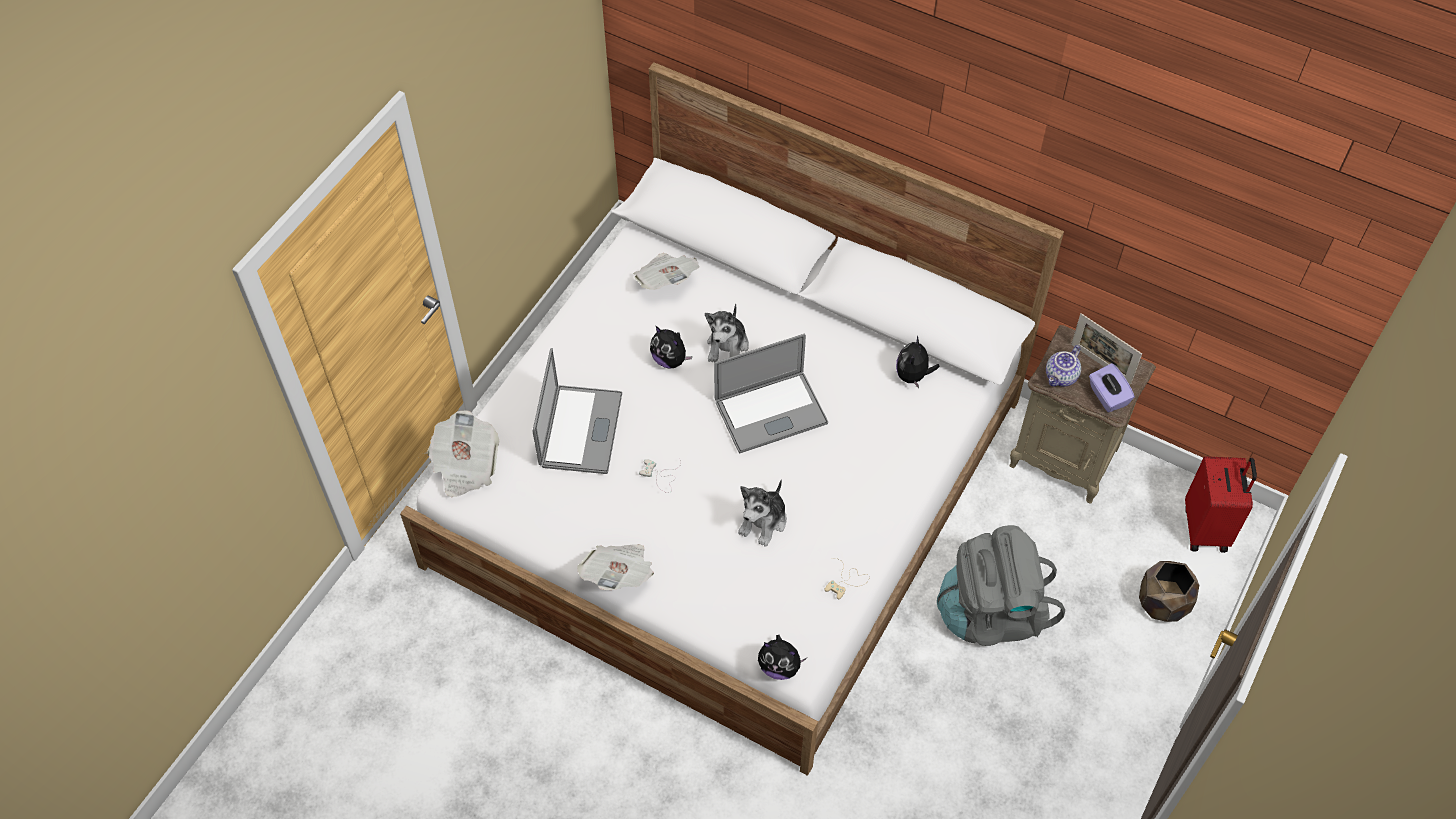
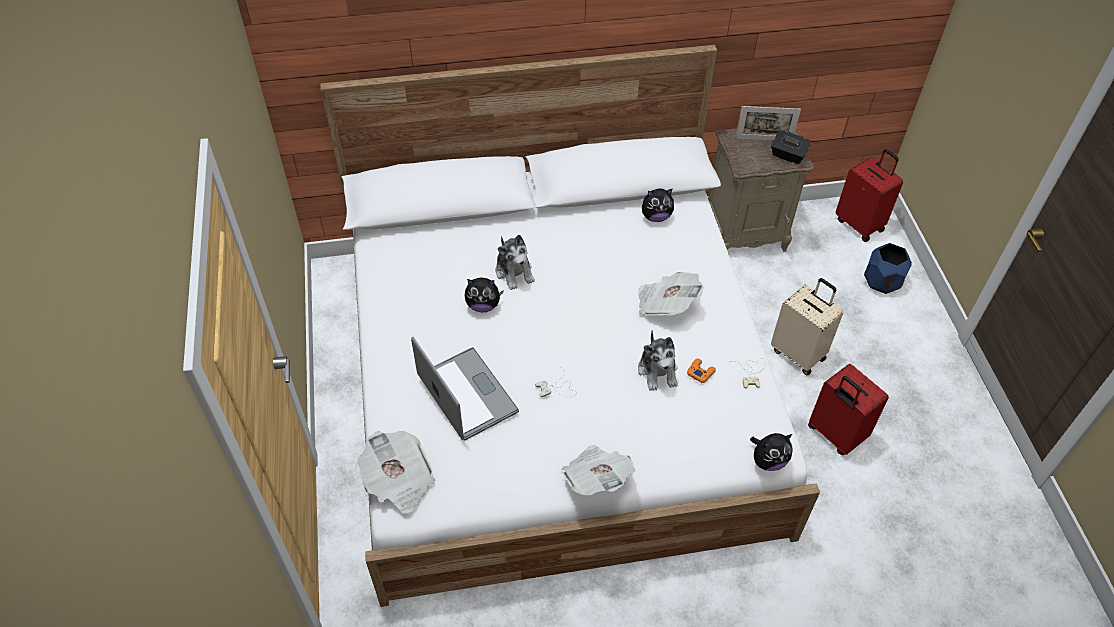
camera: 40 degrees left, 5 degrees down
newspaper [633,253,700,290] -> newspaper moved to [638,272,703,316]
laptop [714,334,828,453] -> none
plush toy [896,336,940,388] -> plush toy turned 75 degrees counterclockwise [642,188,674,222]
grey backpack [937,525,1065,646] -> beige suitcase [771,278,843,375]
teapot [1046,345,1081,387] -> none
purple tissue box [1089,363,1135,412] -> black tissue box [771,130,811,164]
brown planter [1139,561,1199,622] -> blue planter [864,243,912,294]
none -> orange game controller [687,358,716,383]
none -> red suitcase [808,364,889,455]

